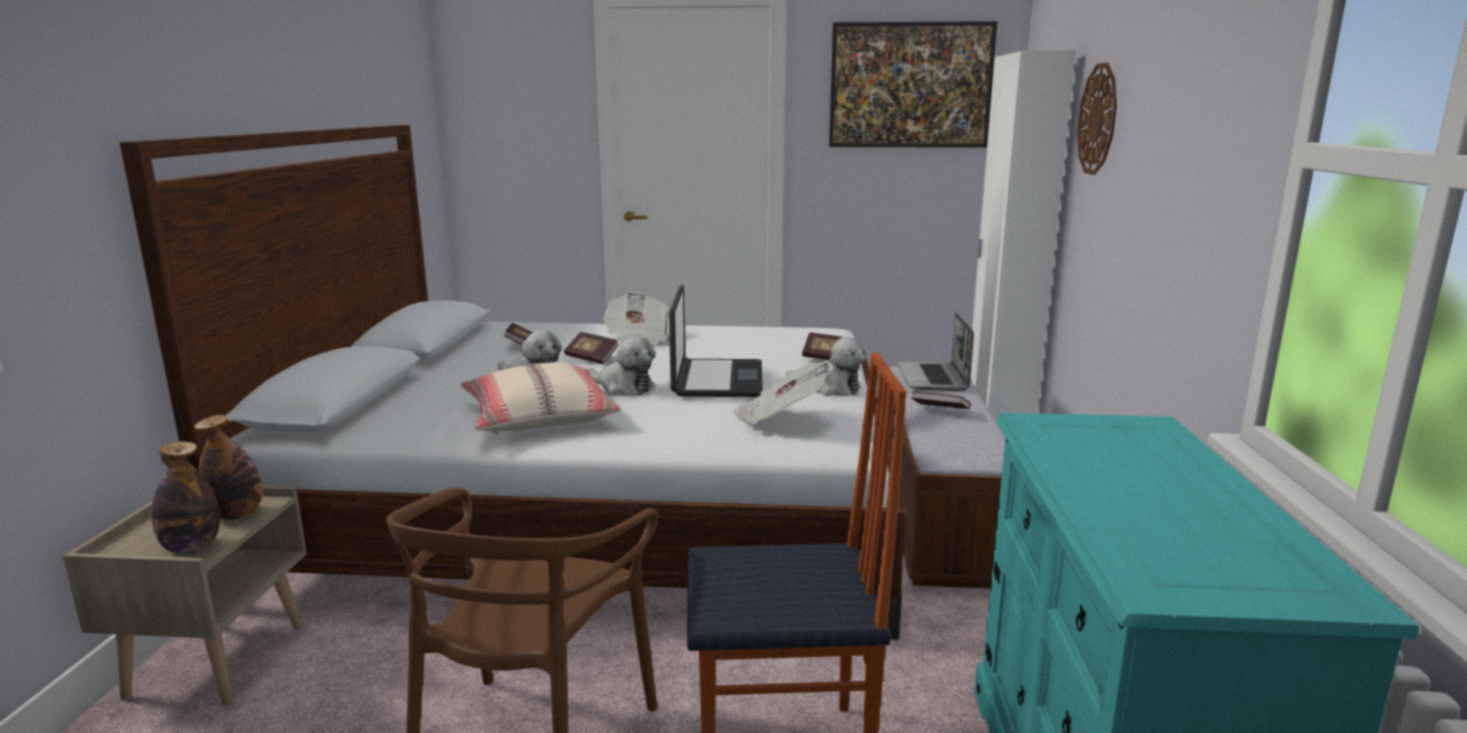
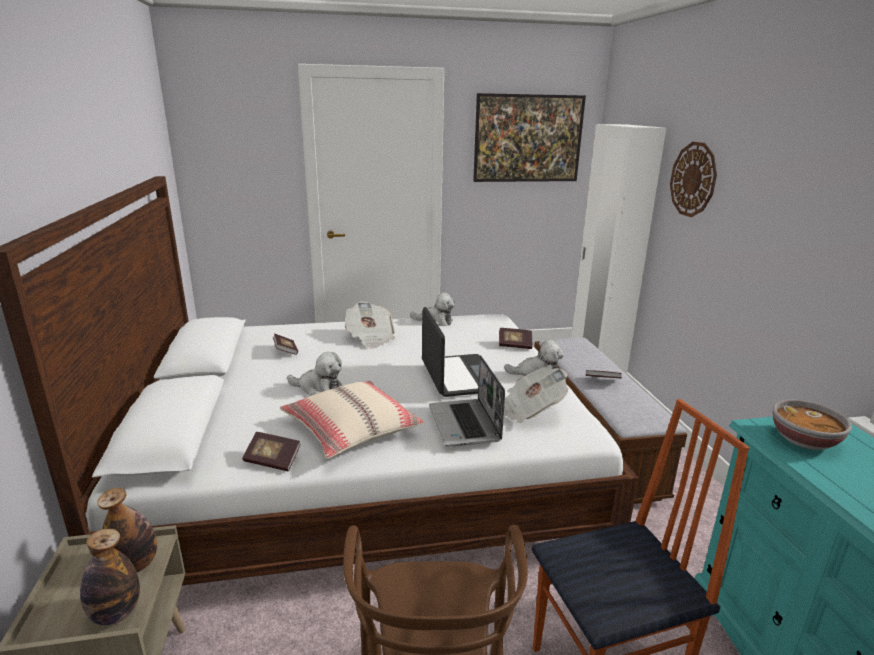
camera: 15 degrees left, 5 degrees up
book [564,332,619,364] -> book moved to [242,432,301,471]
plush toy [589,336,655,396] -> plush toy moved to [410,293,455,326]
laptop [898,313,974,391] -> laptop moved to [429,355,505,446]
none -> bowl [773,400,852,450]

